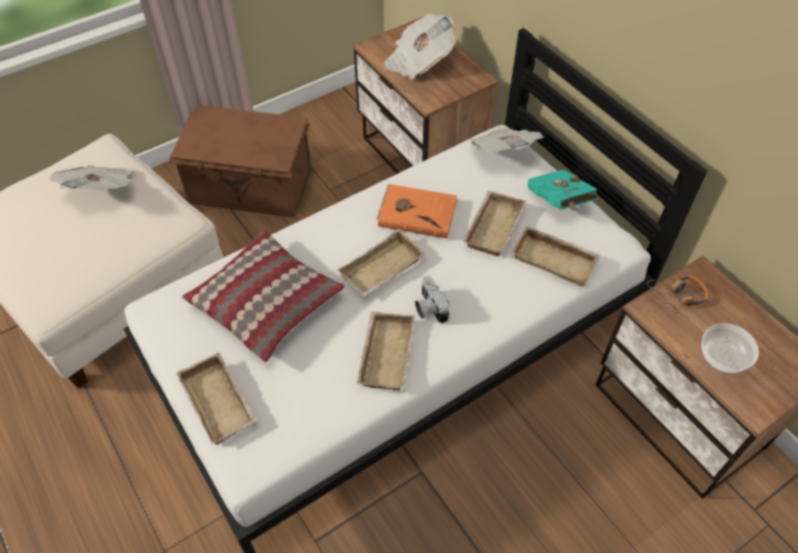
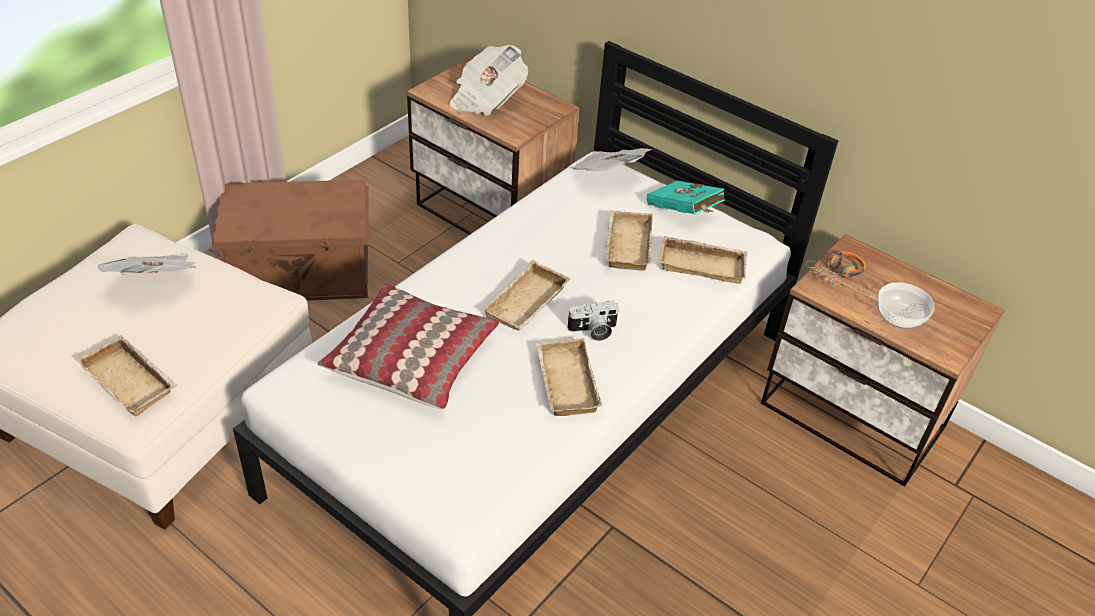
camera: 20 degrees left, 10 degrees down
beige tray [176,352,257,445] -> beige tray moved to [76,335,178,417]
orange book [377,184,458,238] -> none
camera [415,276,450,323] -> camera turned 60 degrees counterclockwise [567,301,619,341]

